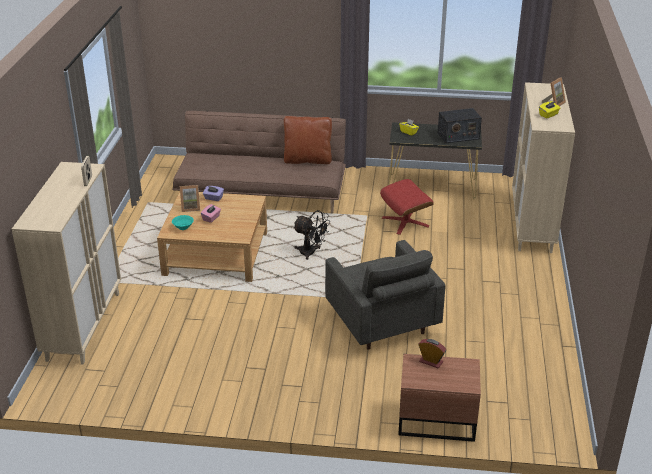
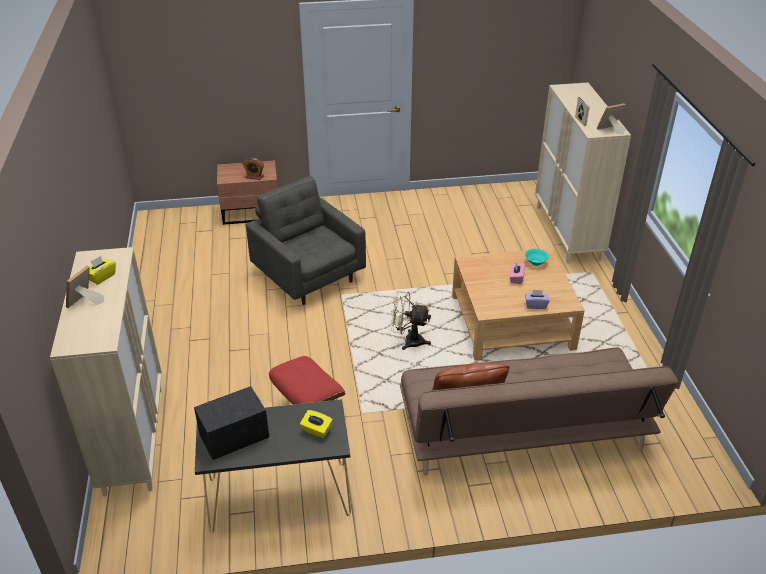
camera: 165 degrees right, 5 degrees up
picture frame [180,185,200,212] -> picture frame moved to [597,103,625,135]
black fan [293,210,330,260] -> beige fan [390,291,431,350]

